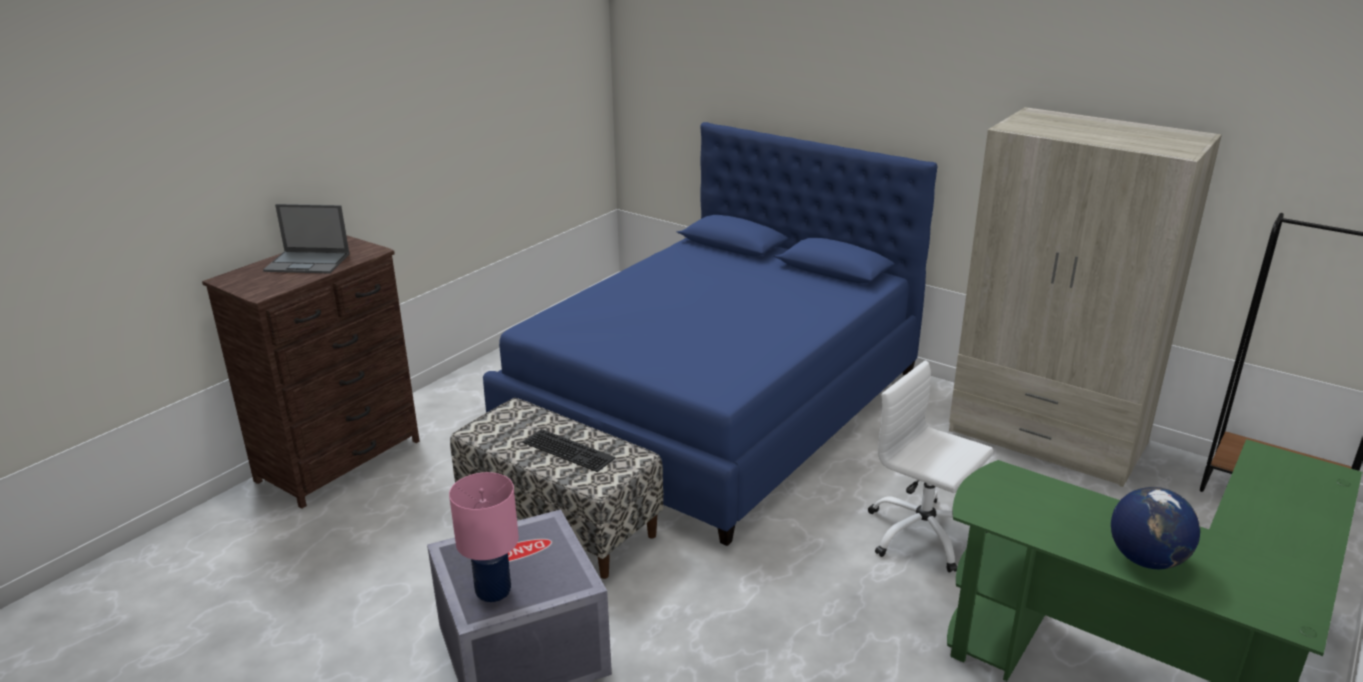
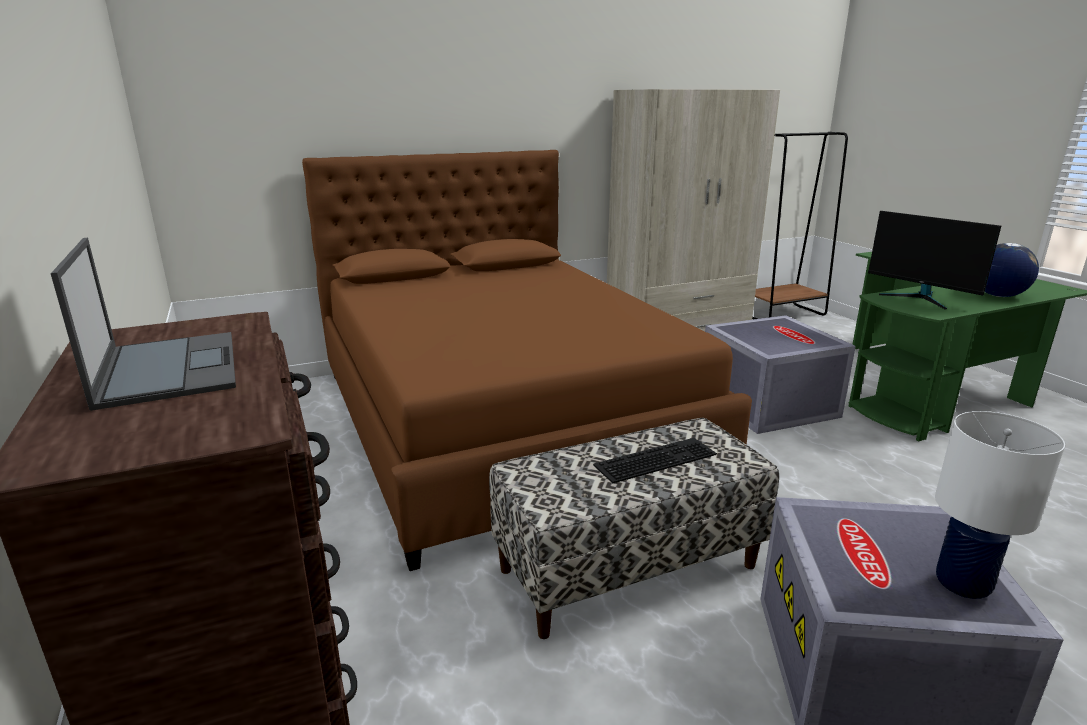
camera: 60 degrees left, 5 degrees down
laptop [263,204,350,274] -> laptop turned 60 degrees counterclockwise [51,238,236,411]
pink table lamp [449,472,519,602] -> white table lamp [935,411,1065,599]
blue bed [483,122,937,546] -> brown bed [302,150,752,571]
white office chair [868,360,994,573] -> grey storage box [705,315,856,434]
none -> monitor [868,211,1001,310]

